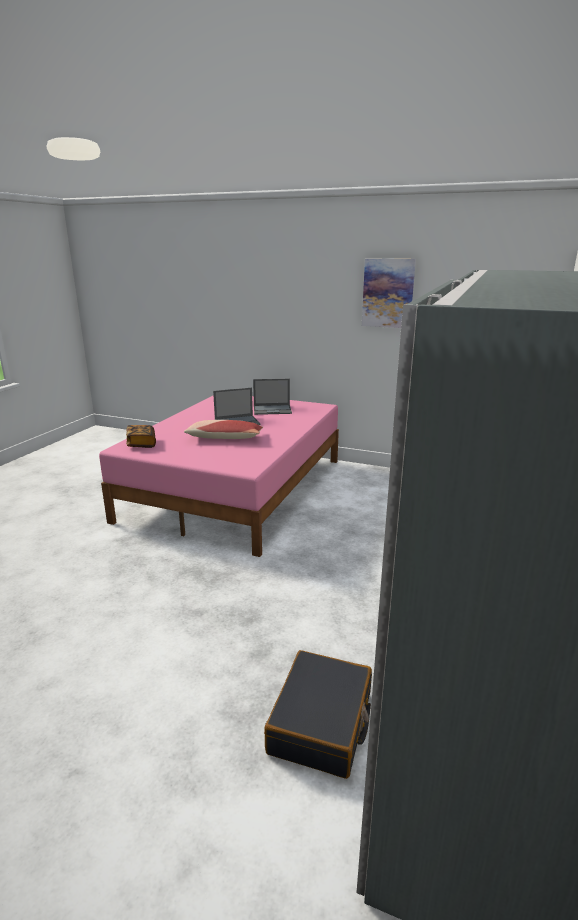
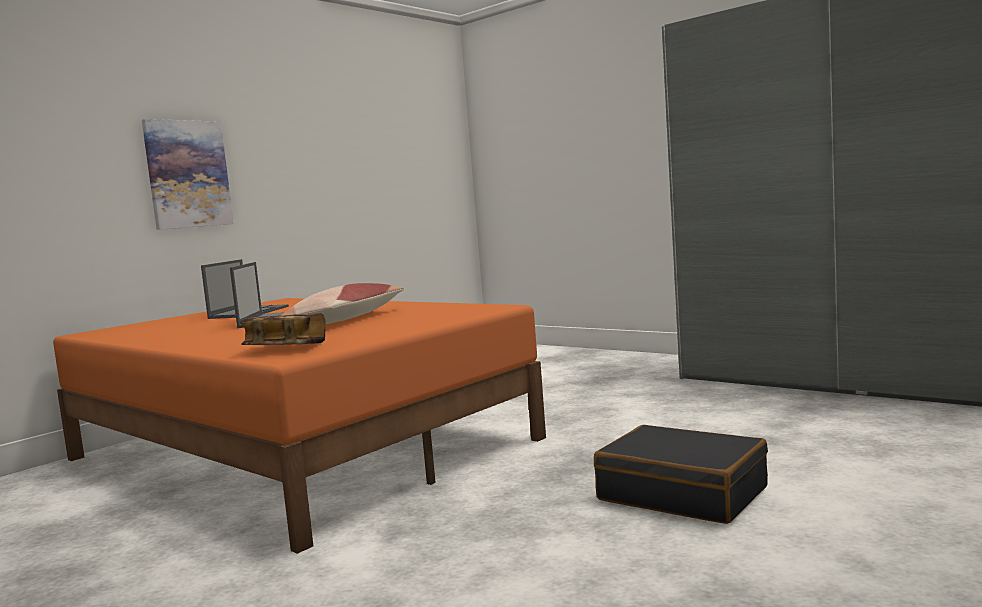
camera: 70 degrees left, 15 degrees down
pink bed [99,395,339,557] -> orange bed [53,298,546,554]
black suitcase [264,650,372,779] -> black suitcase moved to [594,425,768,524]
picture [362,258,416,328] -> picture moved to [142,119,234,230]

